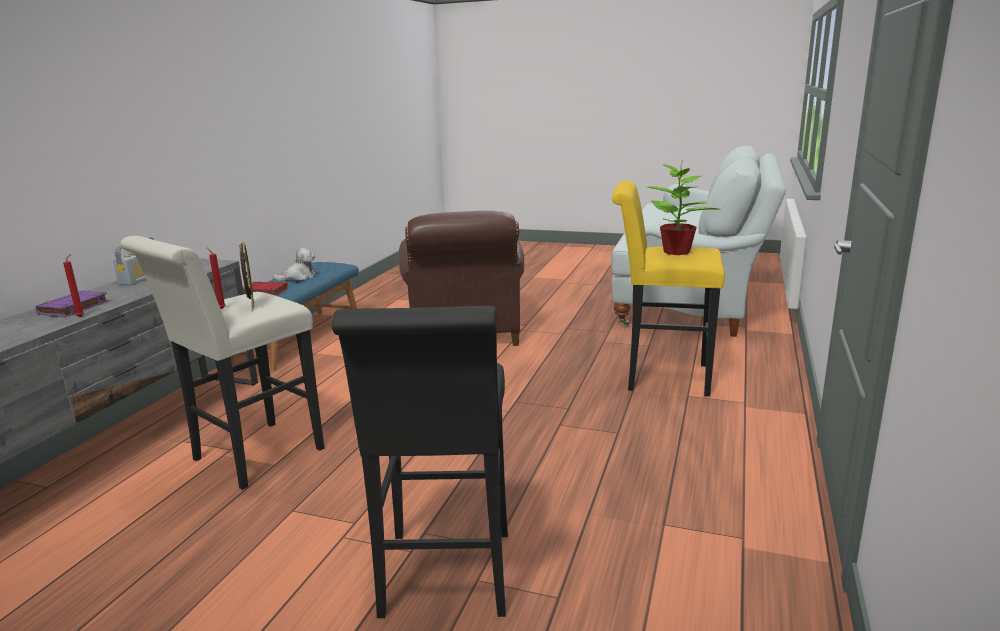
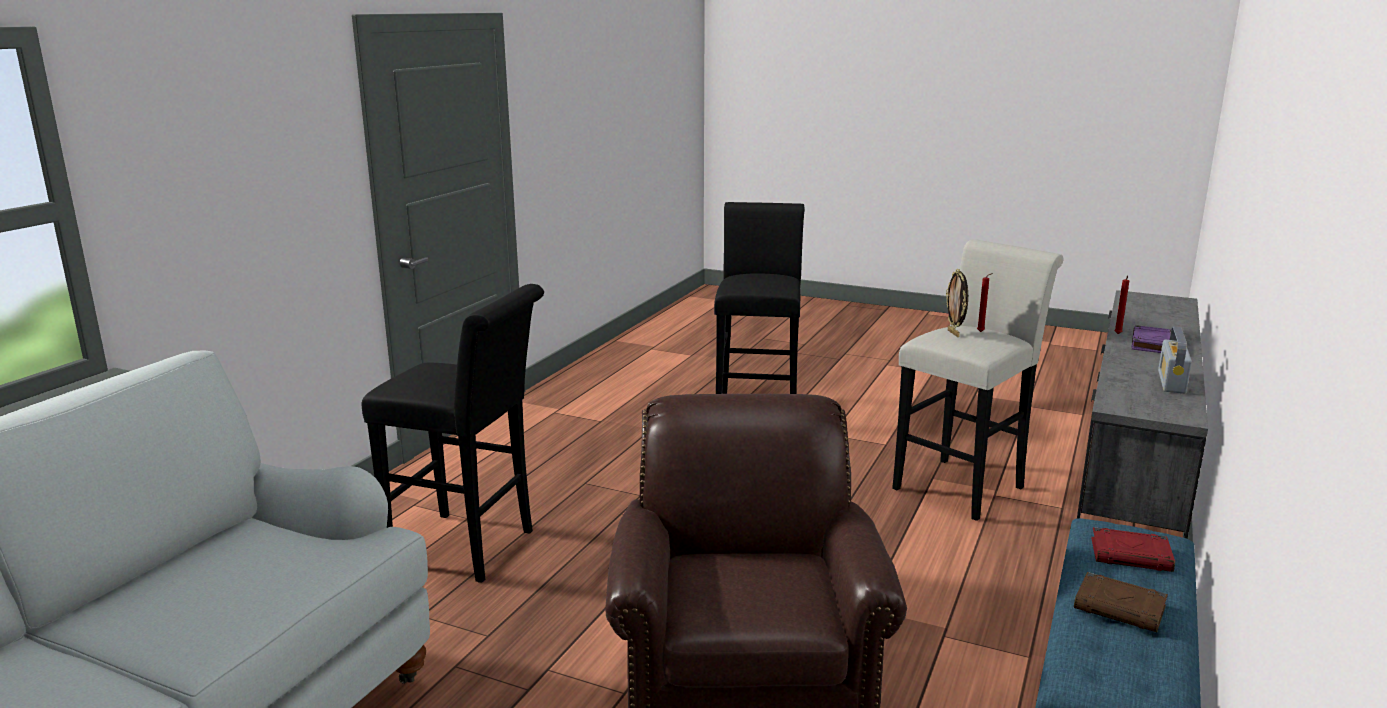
camera: 175 degrees left, 0 degrees up
plush toy [273,248,316,281] -> brown book [1074,572,1168,632]
yellow stool [612,181,725,396] -> black stool [361,284,544,583]
potted plant [647,162,718,255] -> none

